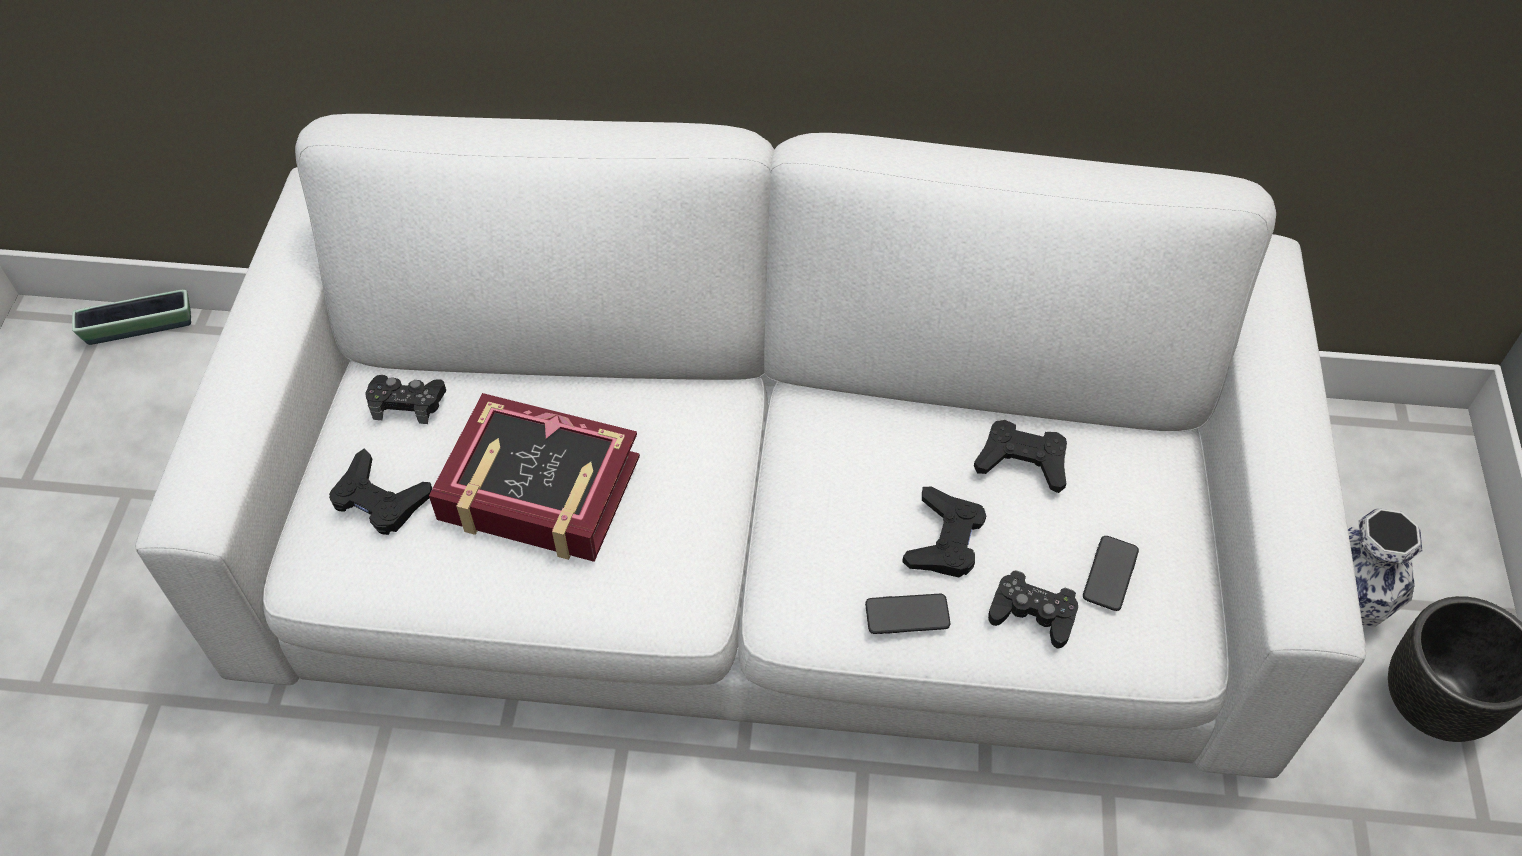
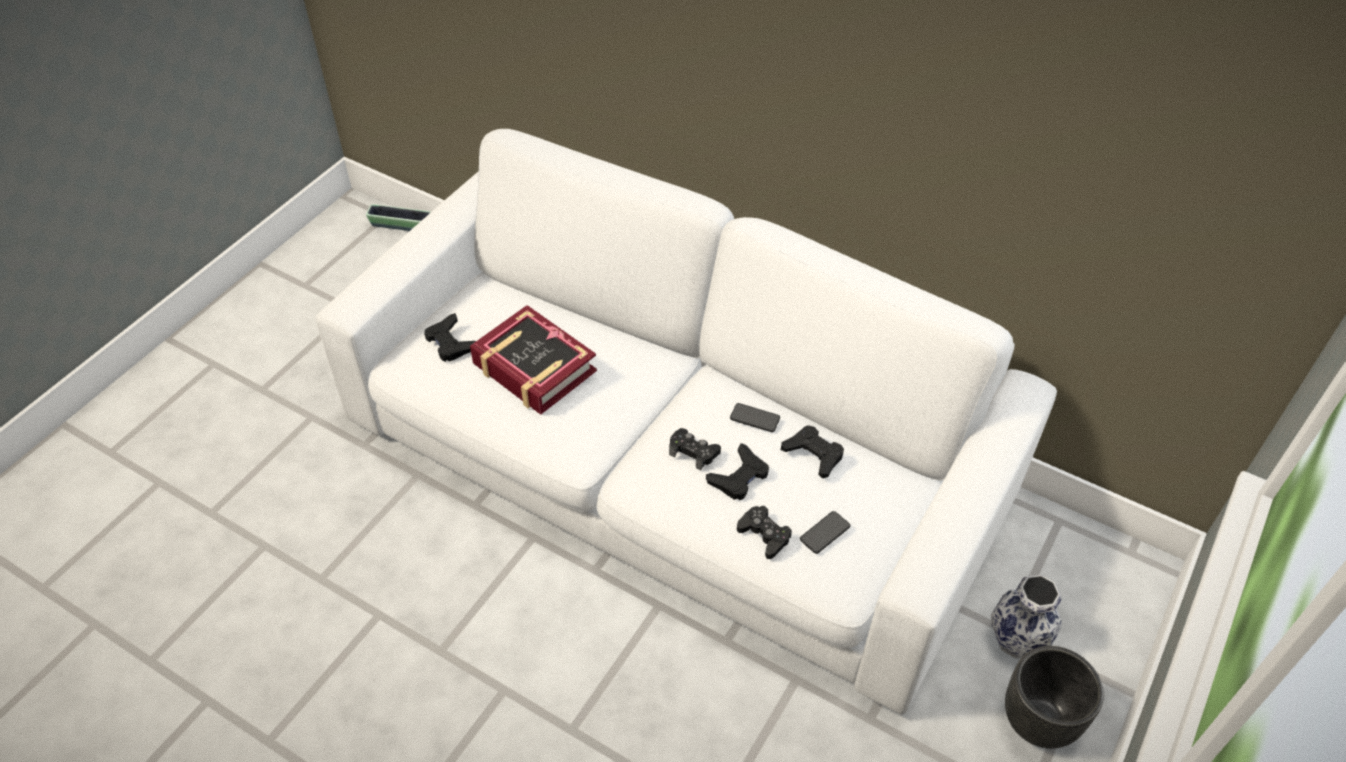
camera: 25 degrees right, 5 degrees down
black game controller [365,375,446,424] -> black game controller moved to [669,428,721,470]
phone [865,594,950,634] -> phone moved to [730,403,780,432]

